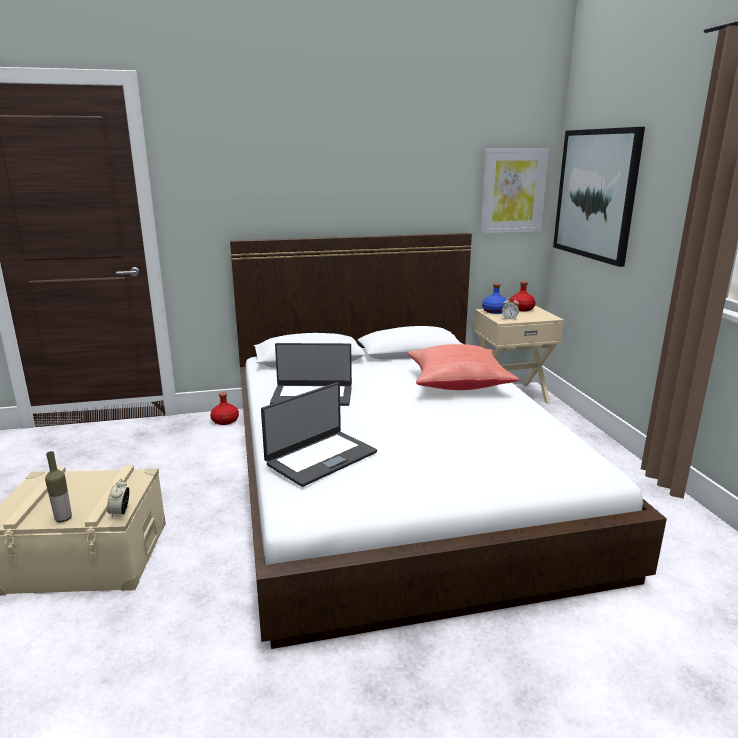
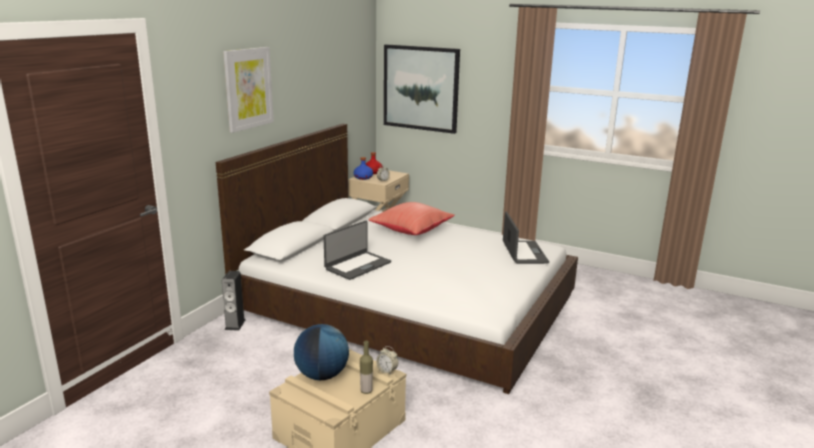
camera: 50 degrees left, 0 degrees up
red bottle [210,392,239,425] -> speaker [222,271,245,331]
laptop [261,382,377,487] -> laptop moved to [503,212,549,264]
picture [480,148,549,234] -> picture moved to [223,47,274,133]
none -> globe [294,324,349,380]

